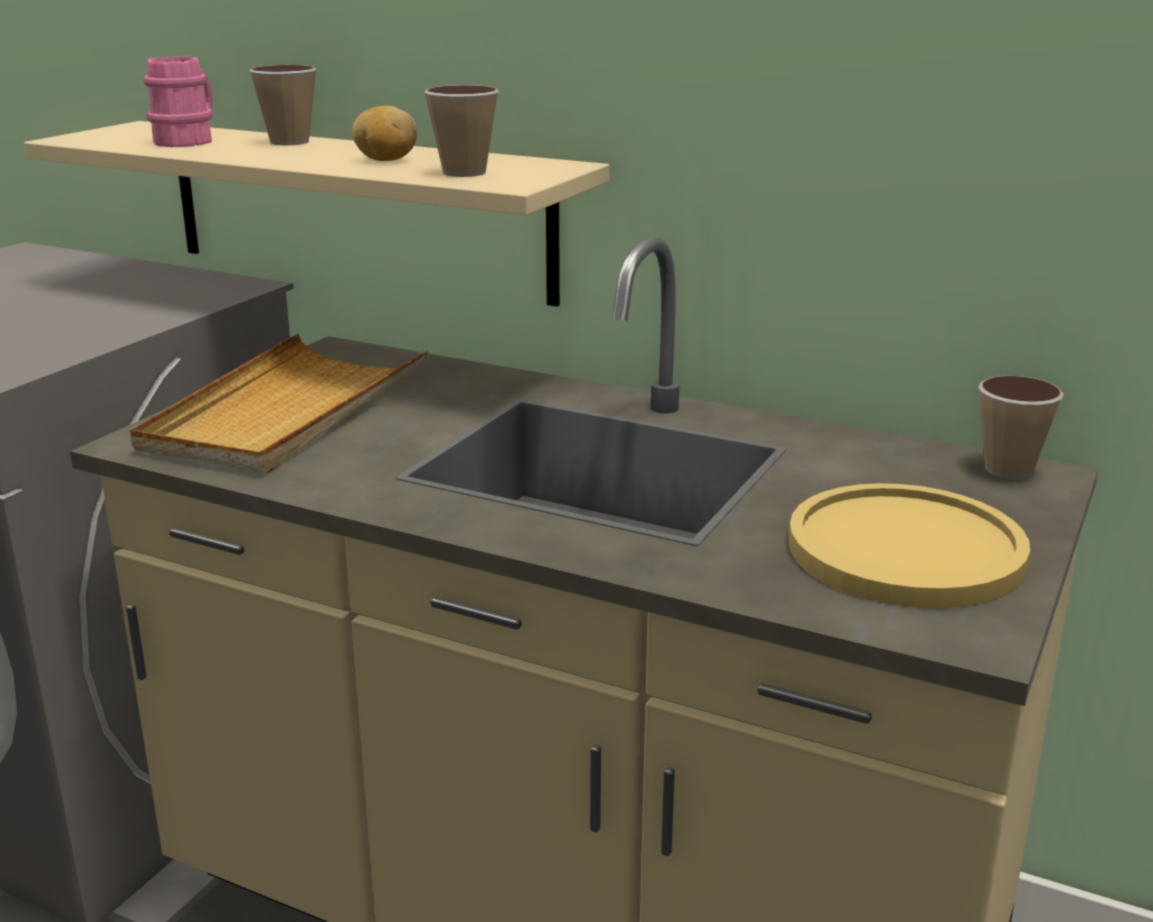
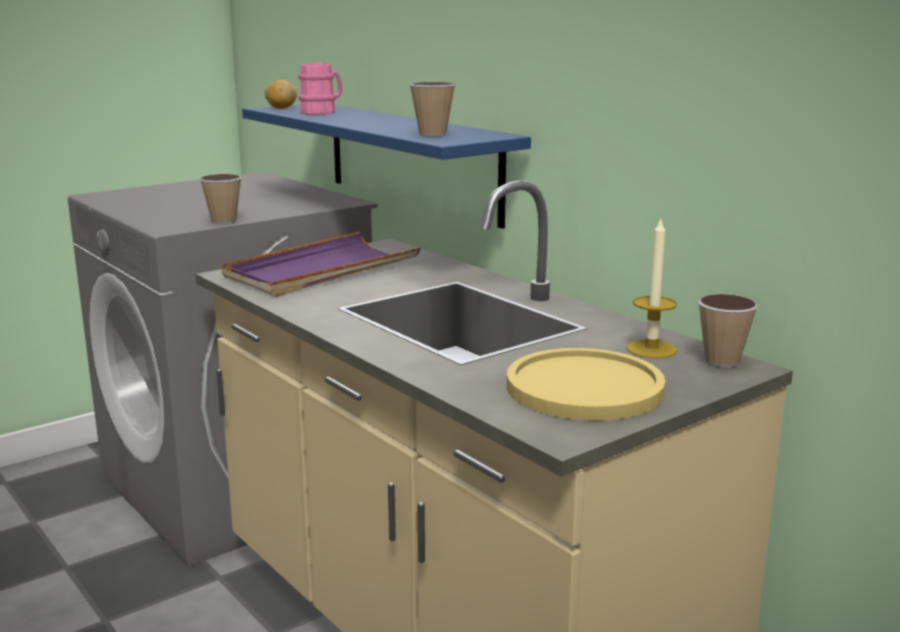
camera: 25 degrees right, 5 degrees down
beige shelf [24,121,610,307] -> blue shelf [242,104,531,229]
beige tray [130,334,428,474] -> purple tray [221,232,420,297]
cup [249,65,317,145] -> cup moved to [200,174,241,224]
potato [352,106,417,161] -> potato moved to [264,80,297,109]
none -> candle [626,218,677,358]

